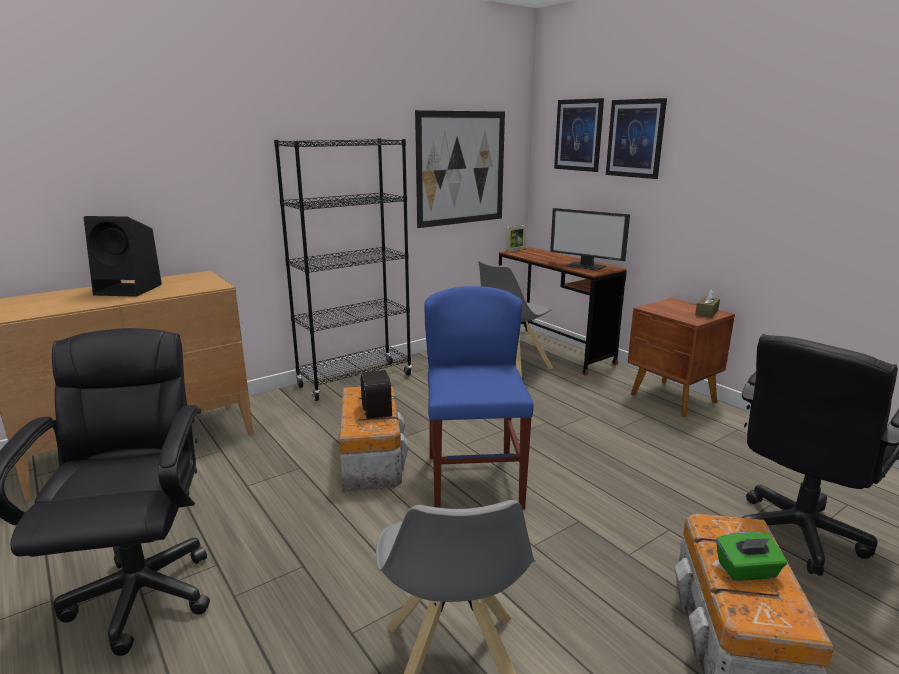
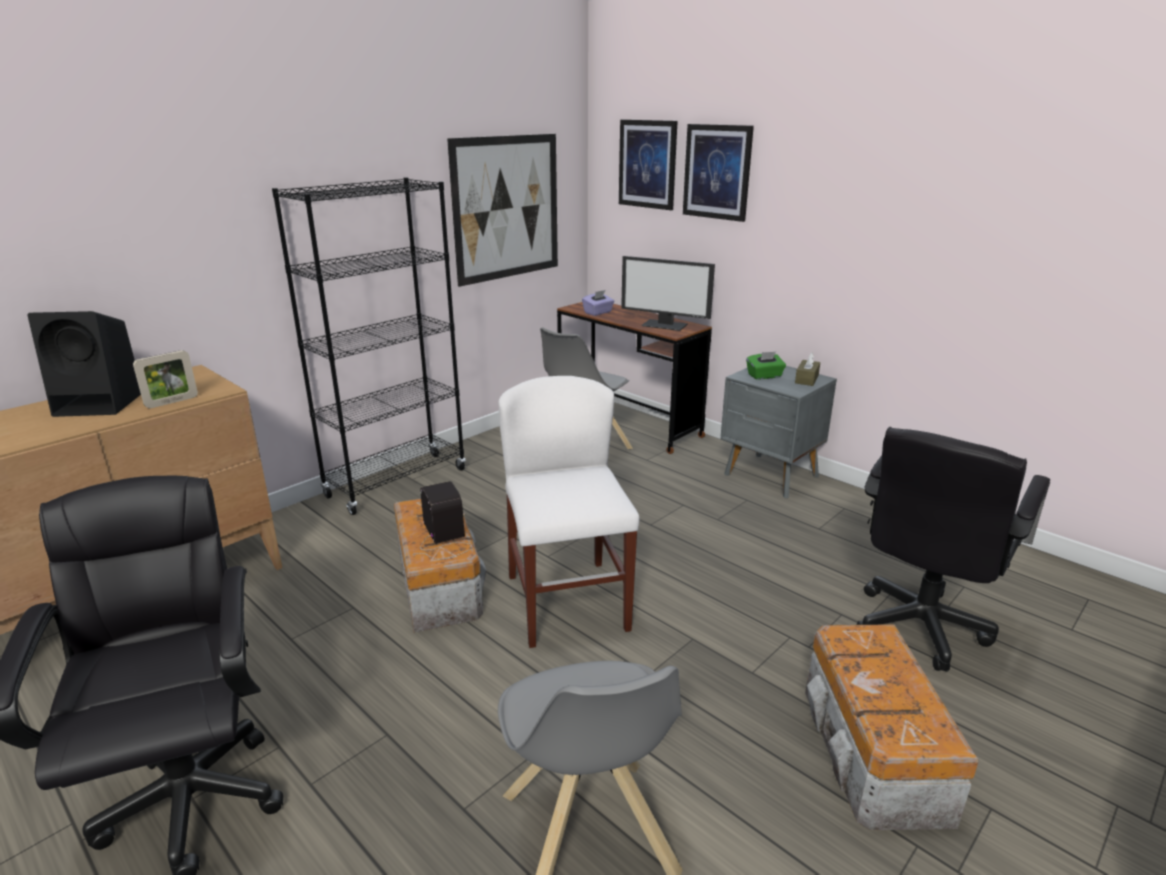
camera: 10 degrees left, 5 degrees up
blue chair [424,286,534,509] -> white chair [498,376,639,648]
picture frame [506,225,527,252] -> picture frame moved to [133,350,198,408]
brown nightstand [628,298,735,417] -> grey nightstand [720,366,837,498]
green tissue box [716,532,787,581] -> green tissue box moved to [746,352,786,380]
none -> purple tissue box [582,290,614,316]

